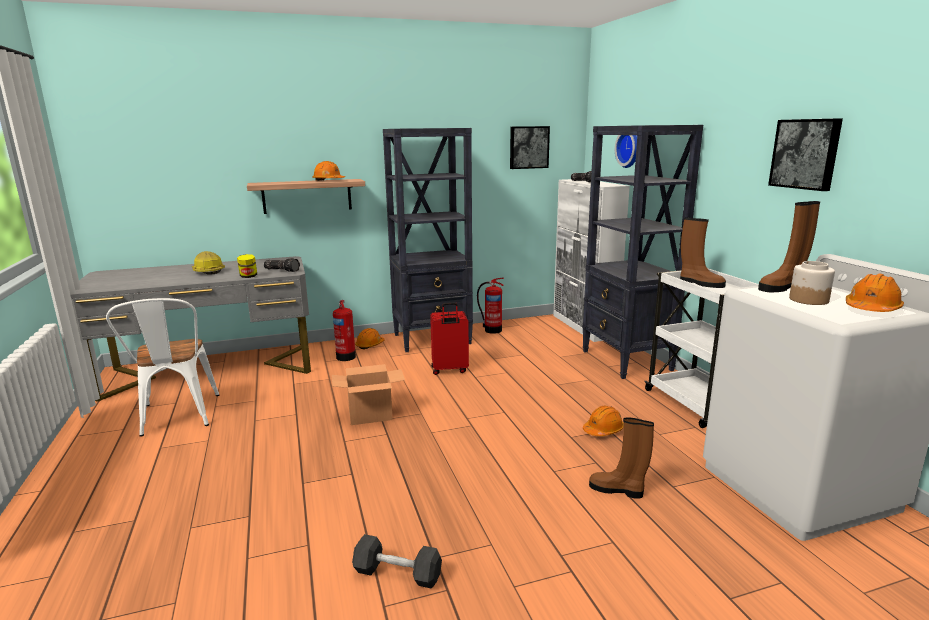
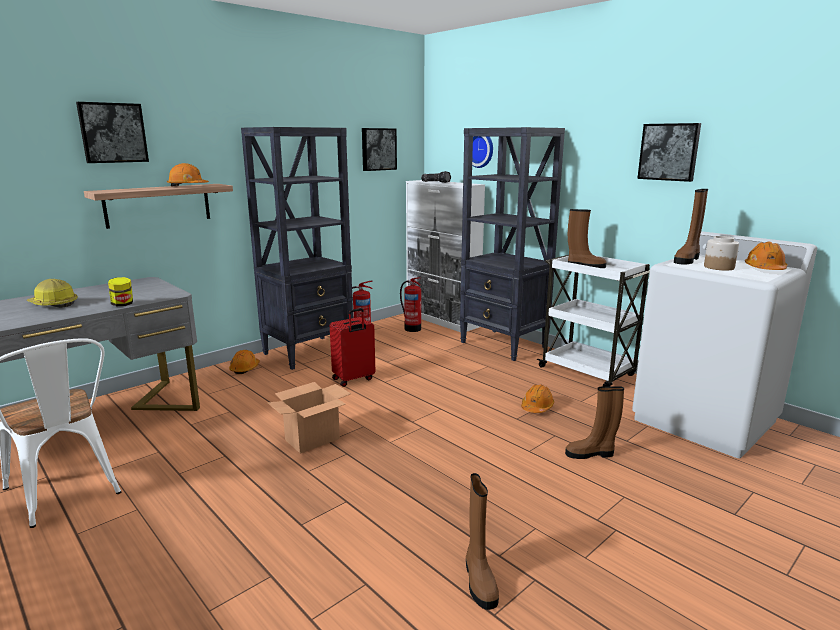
camera: 25 degrees left, 0 degrees up
flashlight [264,258,300,272] -> none
fire extinguisher [333,300,356,361] -> fire extinguisher moved to [400,277,421,332]
black dumbbell [352,534,442,589] -> brown boot [466,473,499,610]
none -> picture [76,102,149,163]

